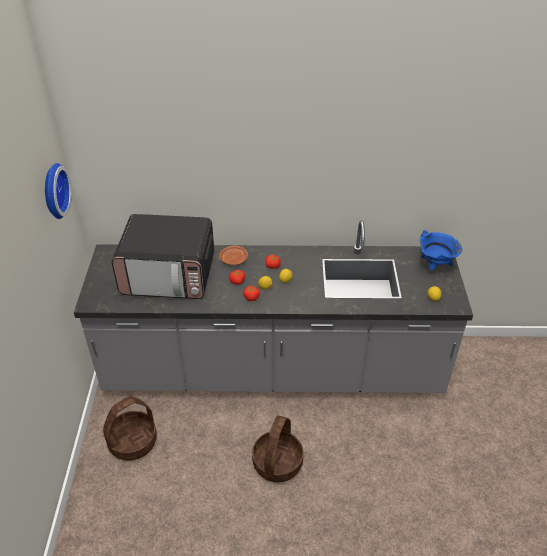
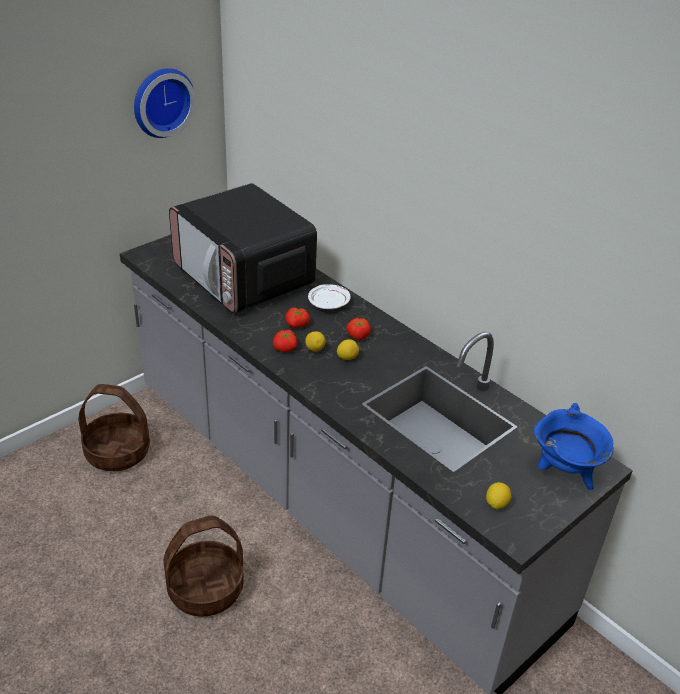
camera: 45 degrees right, 5 degrees down
brown plate [220,246,248,265] -> white plate [308,284,351,309]

